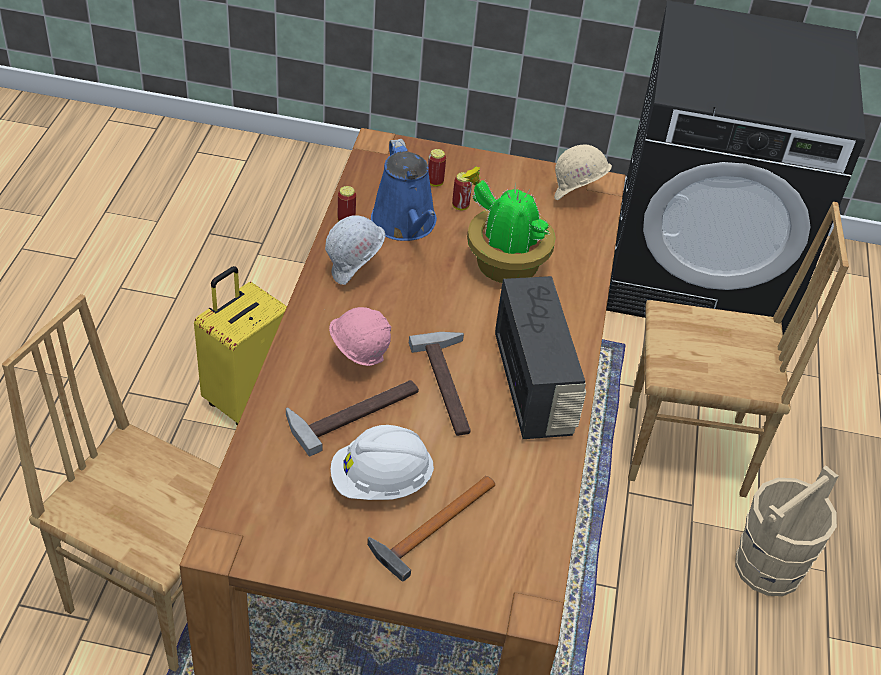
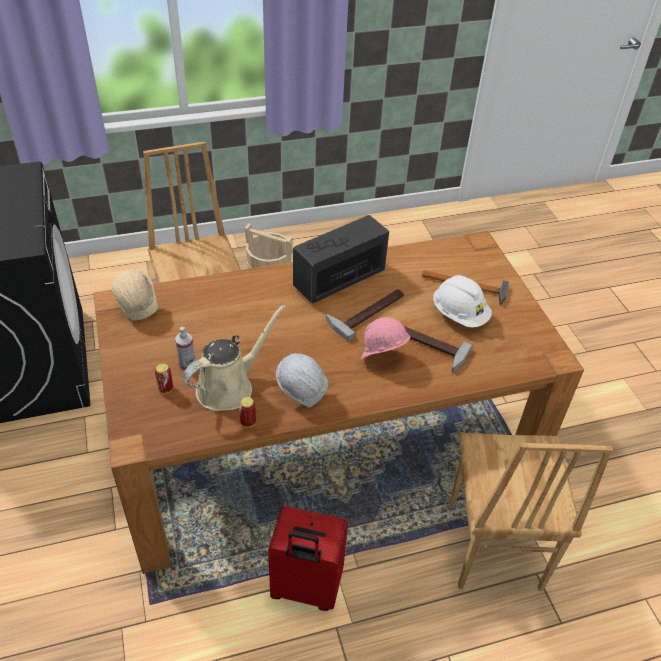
camera: 115 degrees left, 0 degrees up
yellow suitcase [194,266,287,426] -> red suitcase [268,506,348,611]
blue watering can [371,139,437,241] -> beige watering can [183,304,286,411]
can [452,172,472,210] -> spray bottle [175,326,195,371]
potted plant [462,167,555,283] -> none

